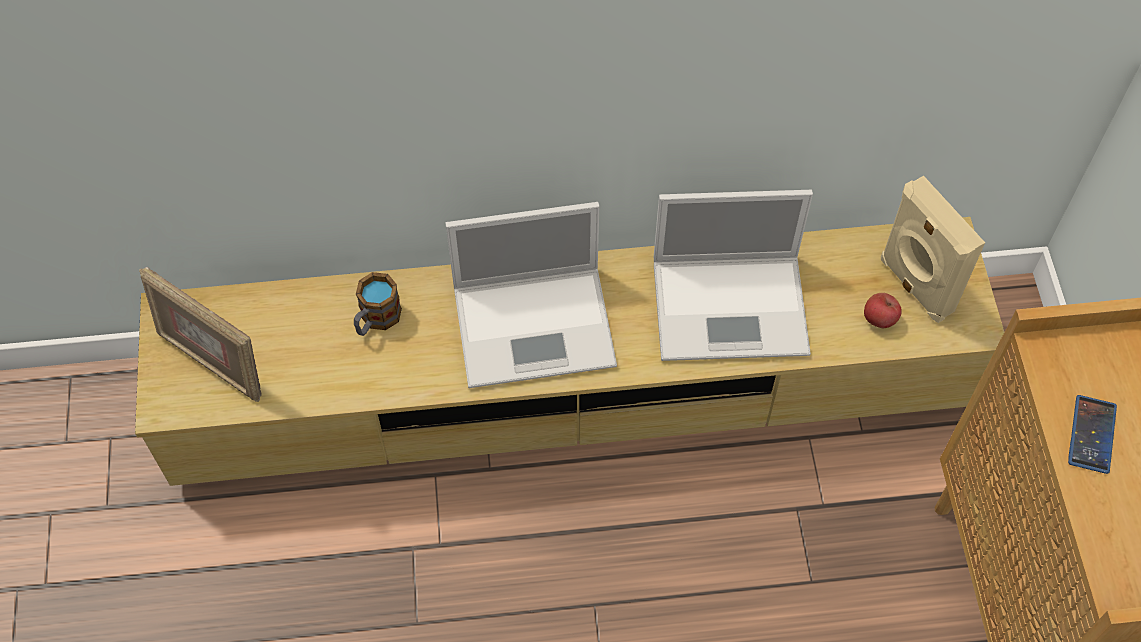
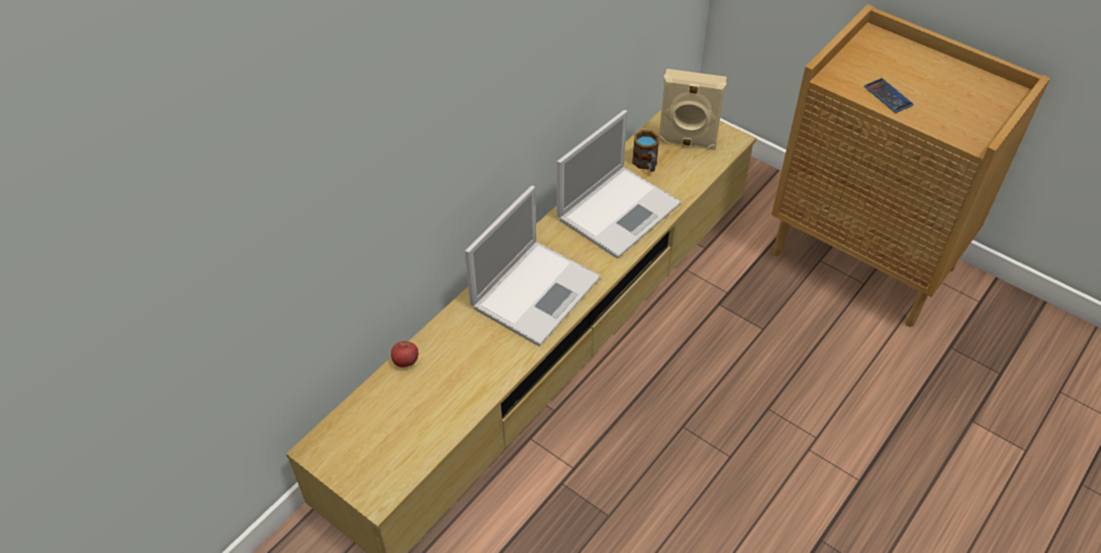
camera: 45 degrees left, 10 degrees down
picture frame [139,267,262,402] -> none
mug [354,272,402,336] -> mug moved to [632,130,659,172]
apple [864,293,902,328] -> apple moved to [391,341,418,367]

